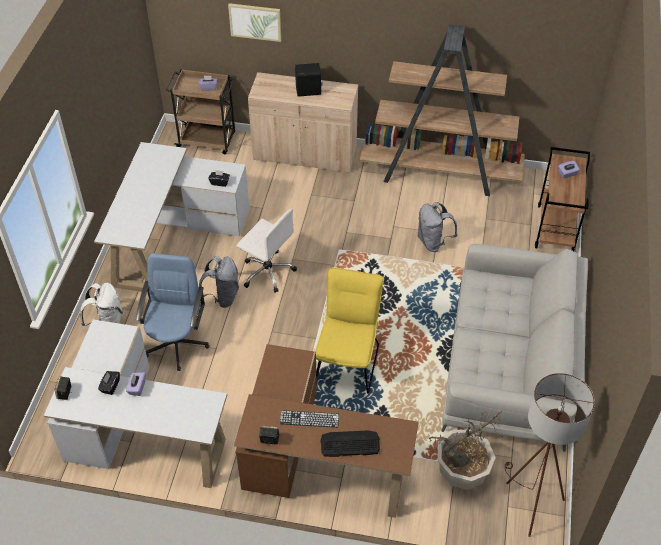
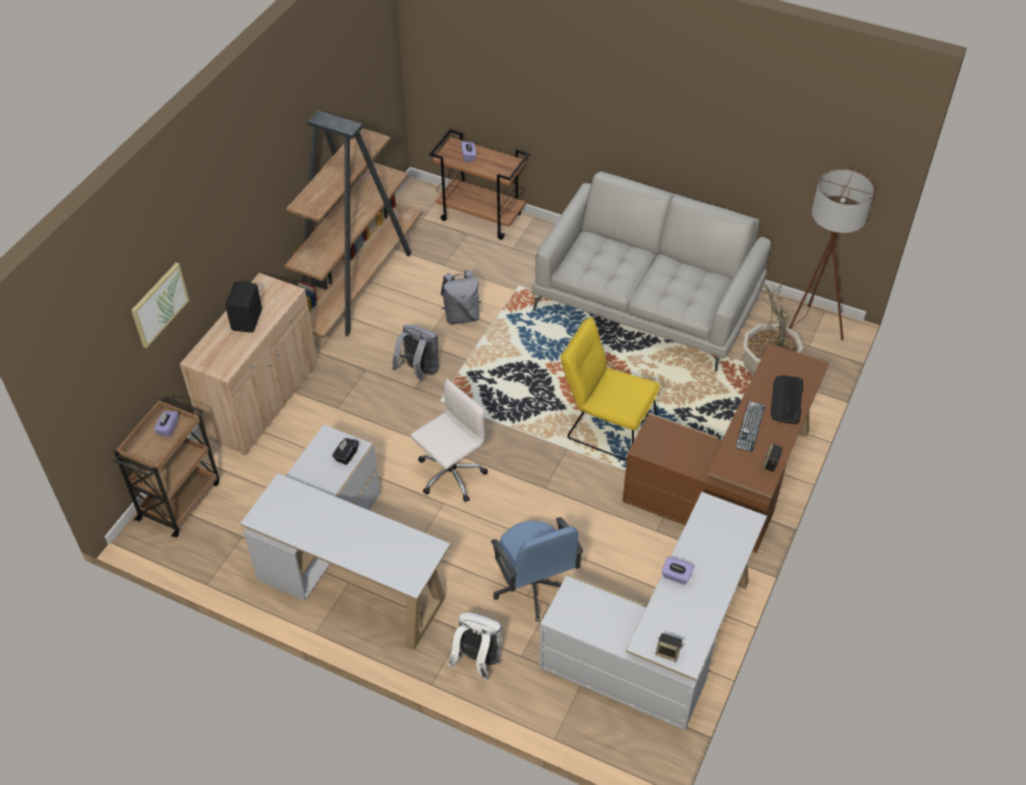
camera: 75 degrees left, 0 degrees up
black tissue box [98,371,120,395] -> none
blue office chair [136,253,210,371] -> blue office chair turned 135 degrees counterclockwise [490,517,583,622]
grey backpack [199,256,239,308] -> grey backpack moved to [392,324,439,382]

